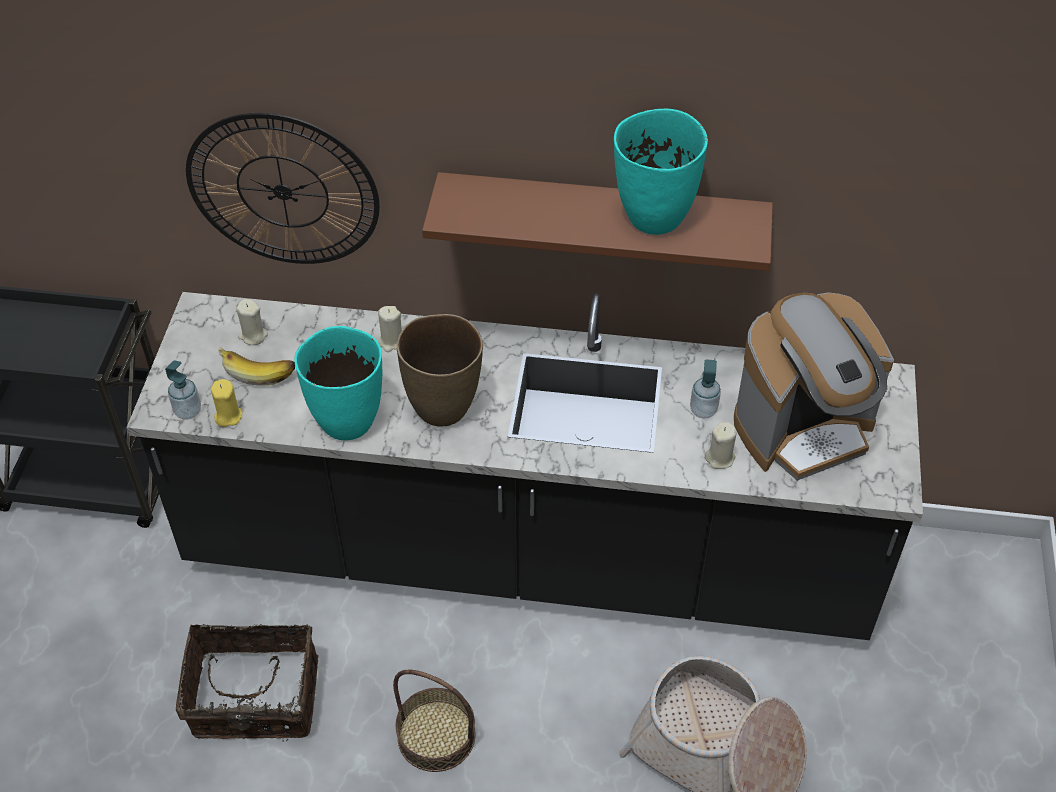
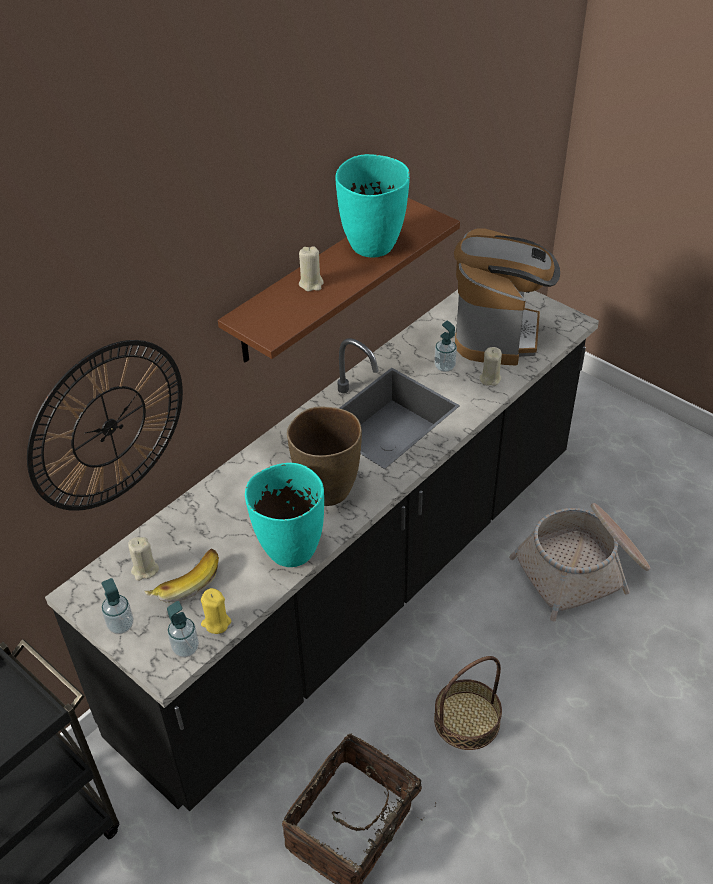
camera: 55 degrees left, 5 degrees down
beige candle [378,306,402,352] -> beige candle moved to [299,246,324,291]
none -> soap dispenser [101,578,134,634]

